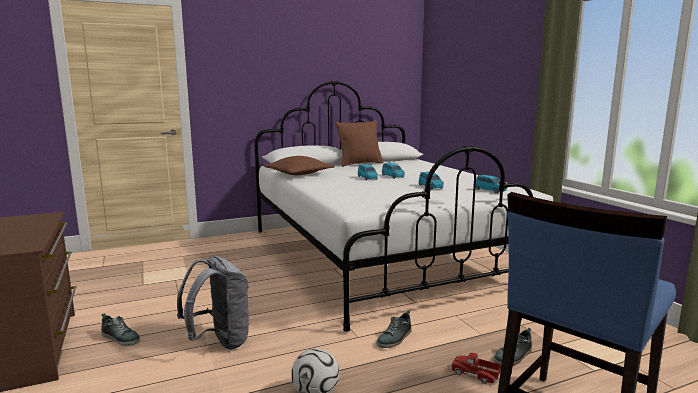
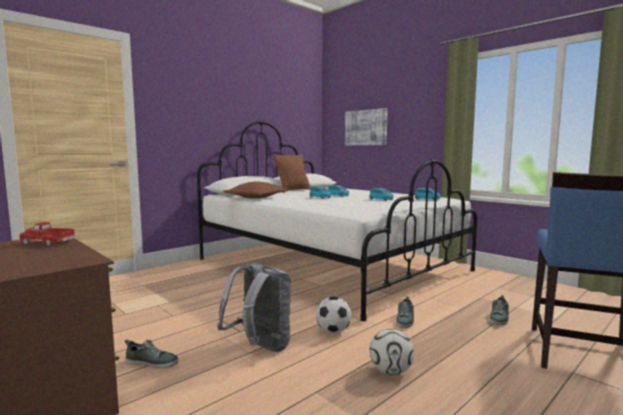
camera: 20 degrees left, 5 degrees down
toy truck [450,353,501,384] -> toy truck moved to [18,222,76,246]
none -> football [316,296,351,333]
none -> picture [345,108,388,145]

